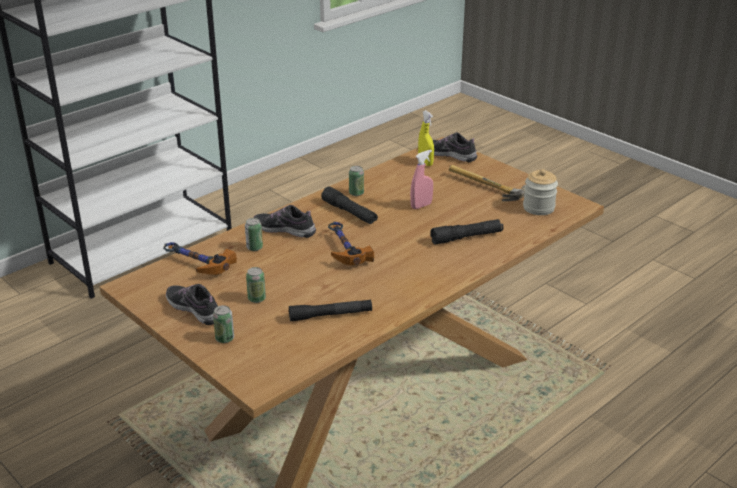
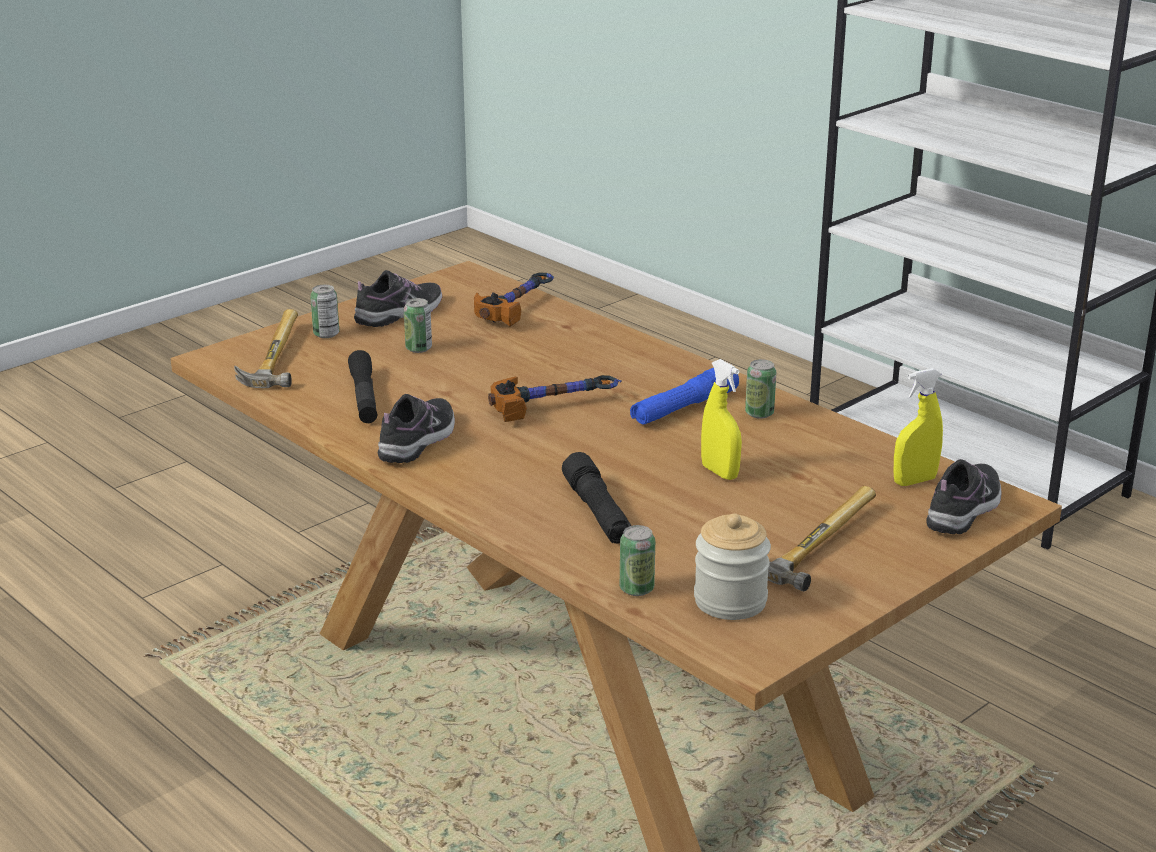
camera: 90 degrees right, 5 degrees down
can [245,218,263,251] -> can moved to [620,525,655,596]
shoe [253,205,316,238] -> shoe moved to [378,394,455,463]
black flashlight [321,187,378,224] -> blue flashlight [630,368,739,425]
pink spray bottle [410,150,433,209] -> yellow spray bottle [701,359,742,480]
none -> hammer [234,309,298,388]

